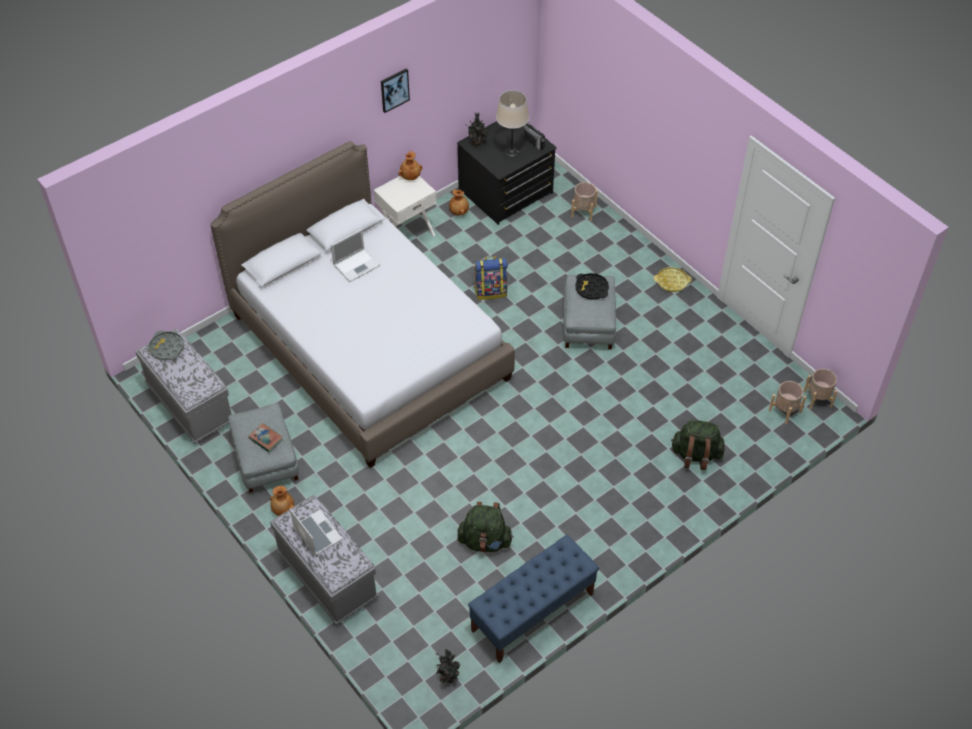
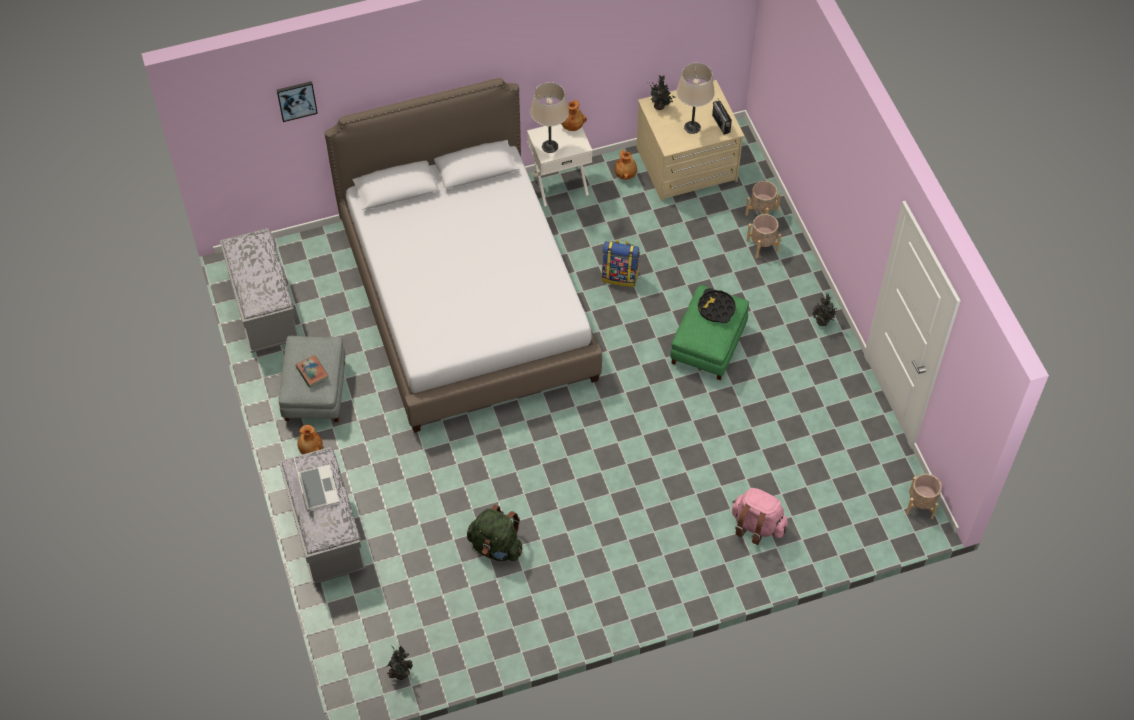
camera: 20 degrees right, 5 degrees up
grey tray [148,330,184,360] -> none
laptop [331,229,380,282] -> none
picture [381,69,410,113] -> picture moved to [277,81,318,122]
black dresser [457,121,557,225] -> beige dresser [636,80,744,202]
blue bench [468,535,599,663] -> none
grey ottoman [563,275,616,350] -> green ottoman [670,285,749,380]
yellow tray [654,267,692,292] -> potted plant [812,293,837,326]
green backpack [671,420,725,470] -> pink backpack [732,488,788,545]
beige planter [769,381,806,425] -> beige planter moved to [746,214,781,258]
none -> beige table lamp [531,82,569,153]

